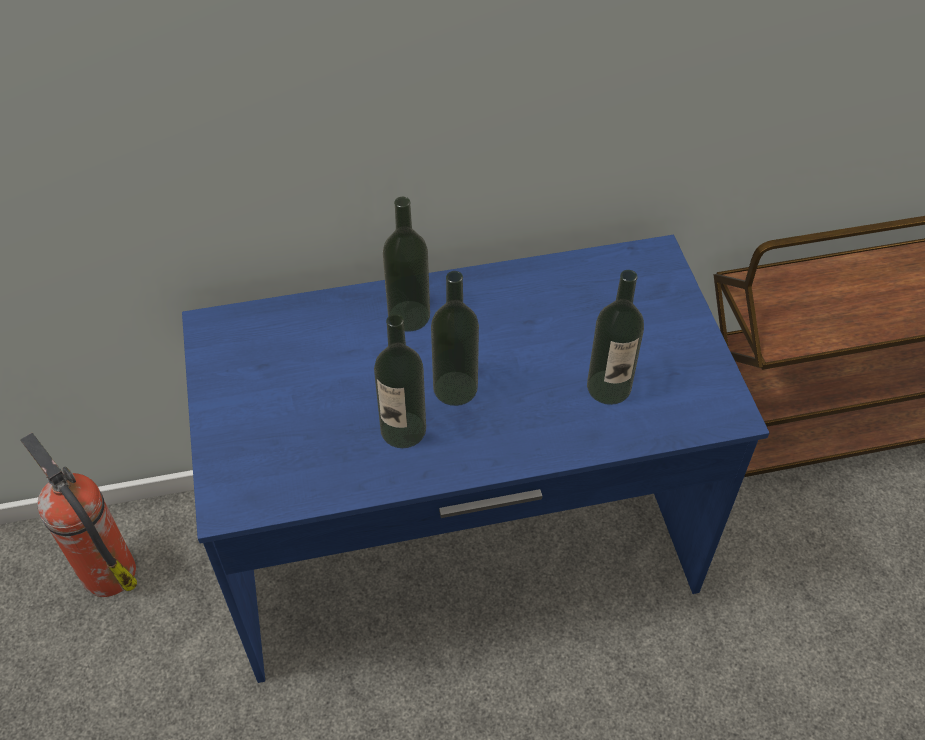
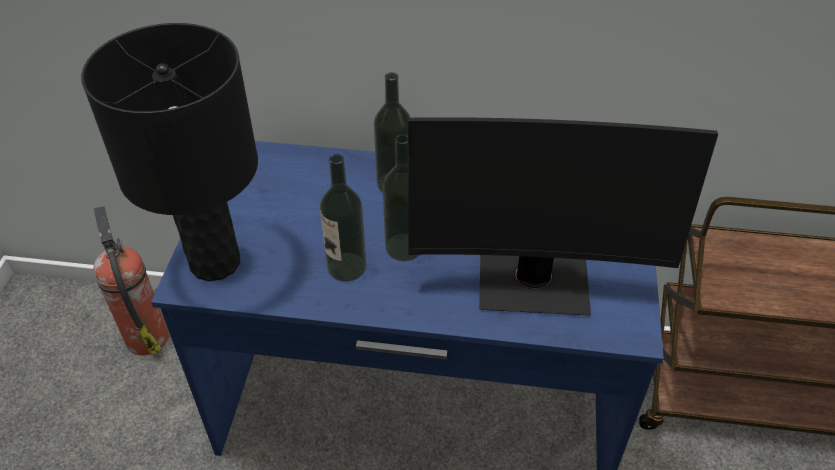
camera: 20 degrees right, 5 degrees down
bottle [587,270,644,405] -> monitor [408,117,718,315]
none -> black table lamp [81,23,258,281]

